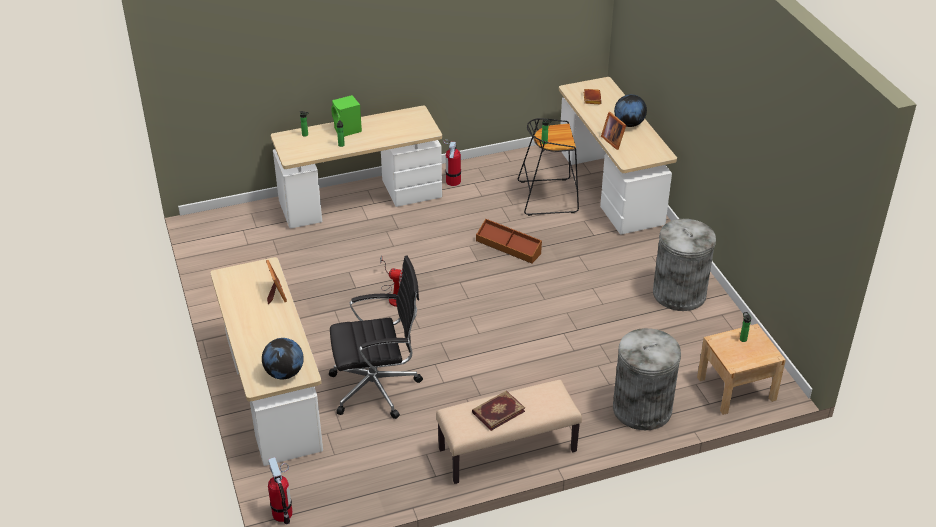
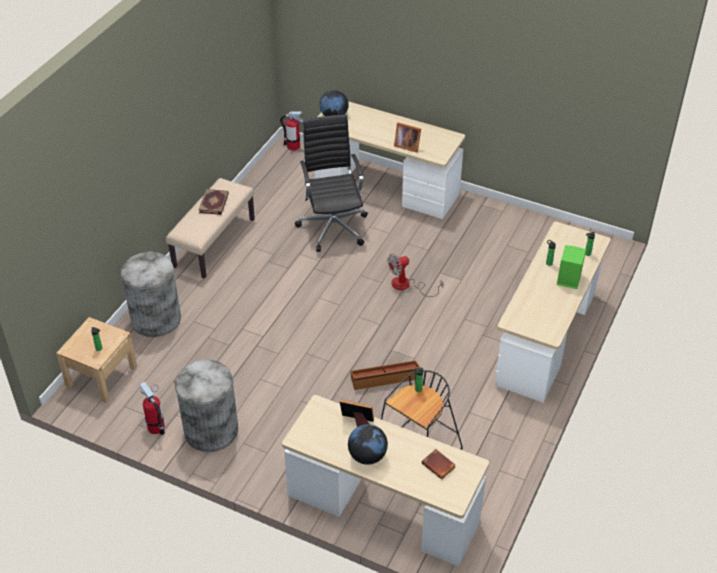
camera: 135 degrees right, 5 degrees up
black office chair [329,256,423,419] -> black office chair turned 135 degrees clockwise [295,115,368,252]
fire extinguisher [443,140,461,186] -> fire extinguisher moved to [140,382,165,435]

